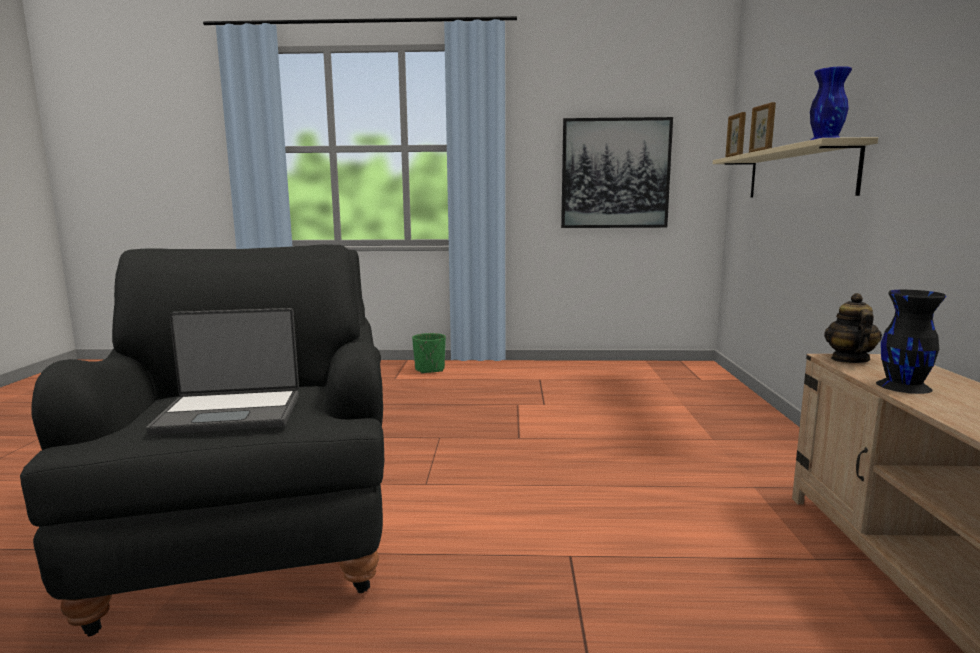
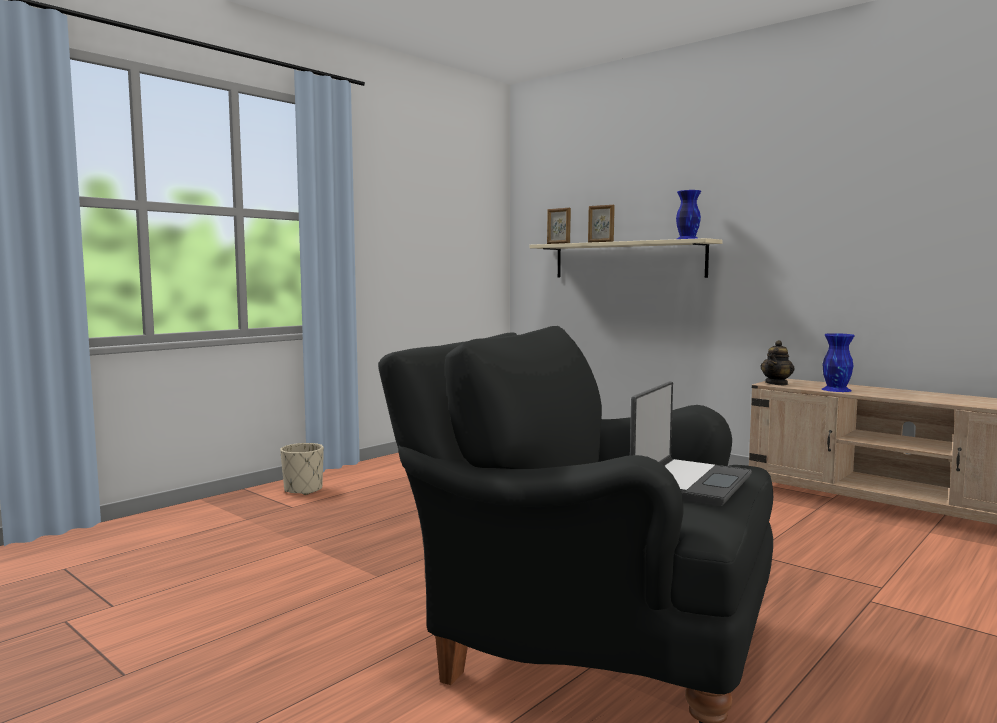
camera: 50 degrees left, 5 degrees down
green planter [412,333,446,374] -> beige planter [280,443,324,495]
picture [561,117,673,228] -> none
teapot [824,293,882,363] -> teapot turned 105 degrees counterclockwise [760,340,795,385]
black vase [876,290,946,394] -> blue vase [822,333,855,392]

